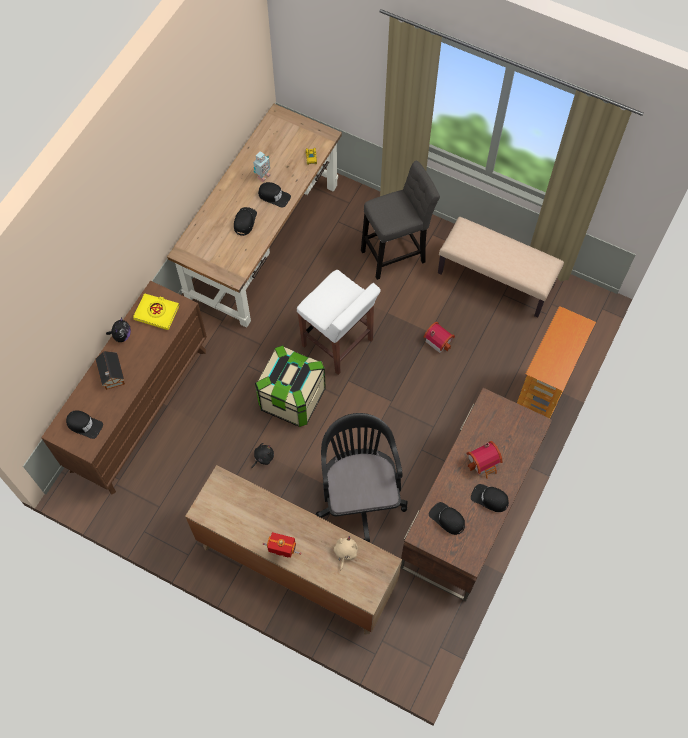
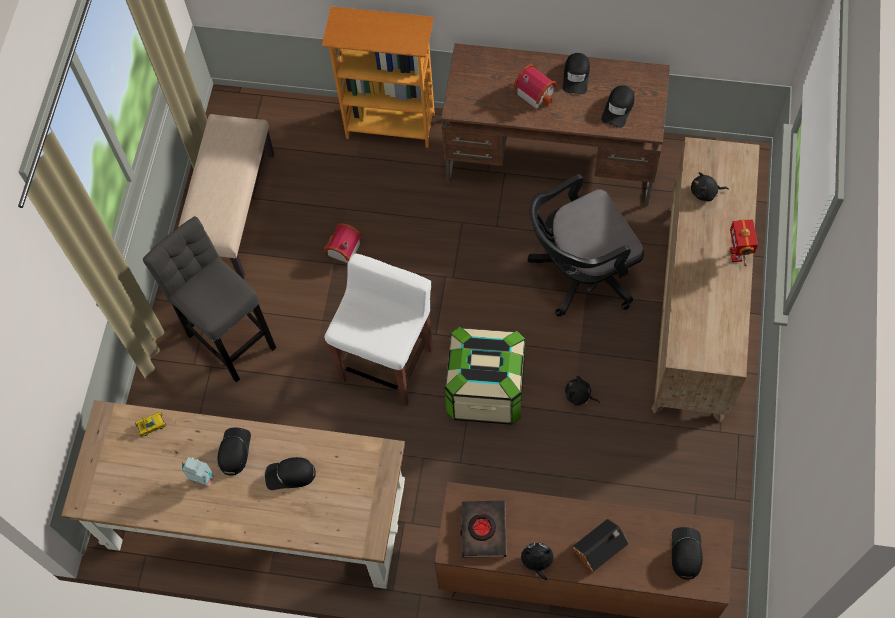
camera: 105 degrees left, 0 degrees up
yellow book [133,293,179,330] -> black book [460,500,507,558]
beige plush toy [334,536,358,570] -> black plush toy [691,172,729,201]

